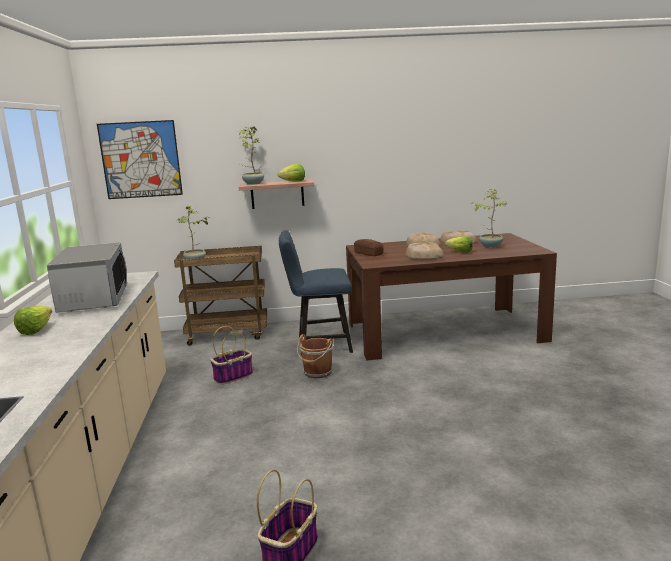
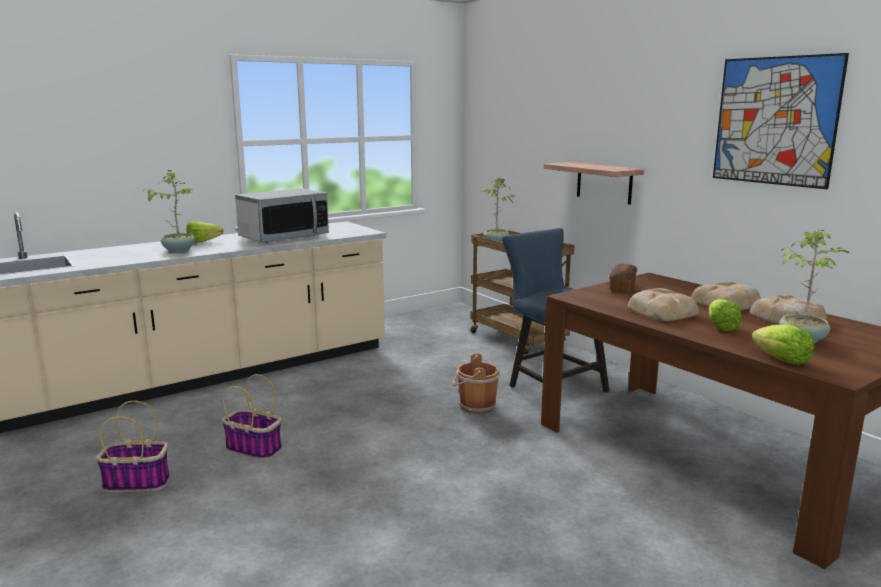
camera: 60 degrees right, 0 degrees up
picture [97,120,183,199] -> picture moved to [713,53,849,189]
basket [210,326,253,385] -> basket moved to [222,374,282,460]
potted plant [239,127,264,185] -> potted plant moved to [143,170,195,252]
lettuce [278,164,305,182] -> lettuce moved to [752,324,815,365]

